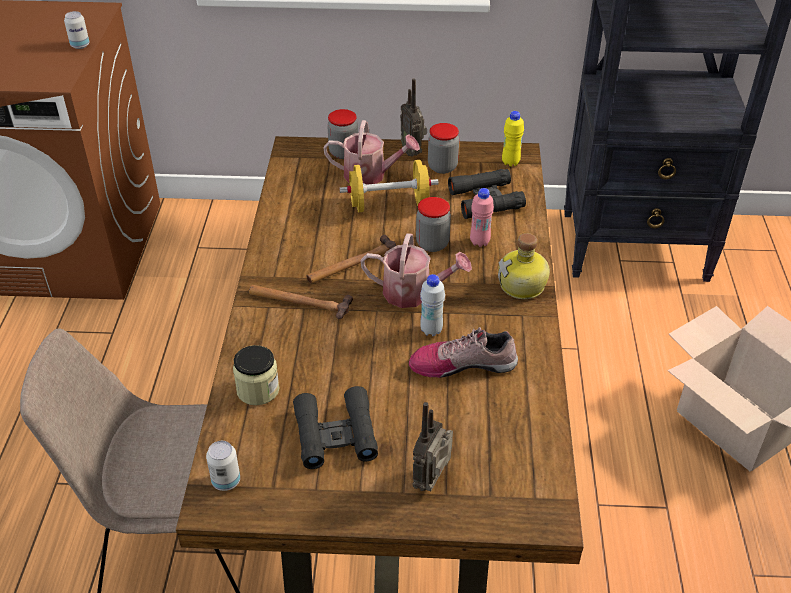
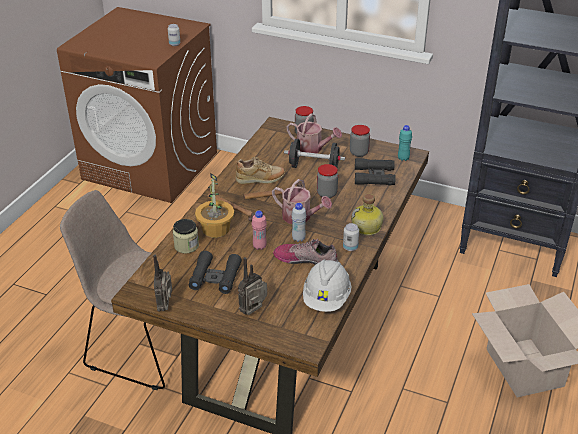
camera: 20 degrees right, 5 degrees down
can [206,441,240,491] -> can moved to [343,223,359,251]
yellow dumbbell [339,160,439,212] -> black dumbbell [284,139,345,168]
radio [400,79,427,157] -> radio moved to [153,255,172,311]
pink bottle [470,188,494,247] -> pink bottle moved to [252,211,267,250]
yellow bottle [502,111,524,167] -> turquoise bottle [398,125,412,161]
none -> potted plant [195,173,234,238]
none -> beige shoe [236,157,285,184]
none -> white hard hat [303,259,351,312]

